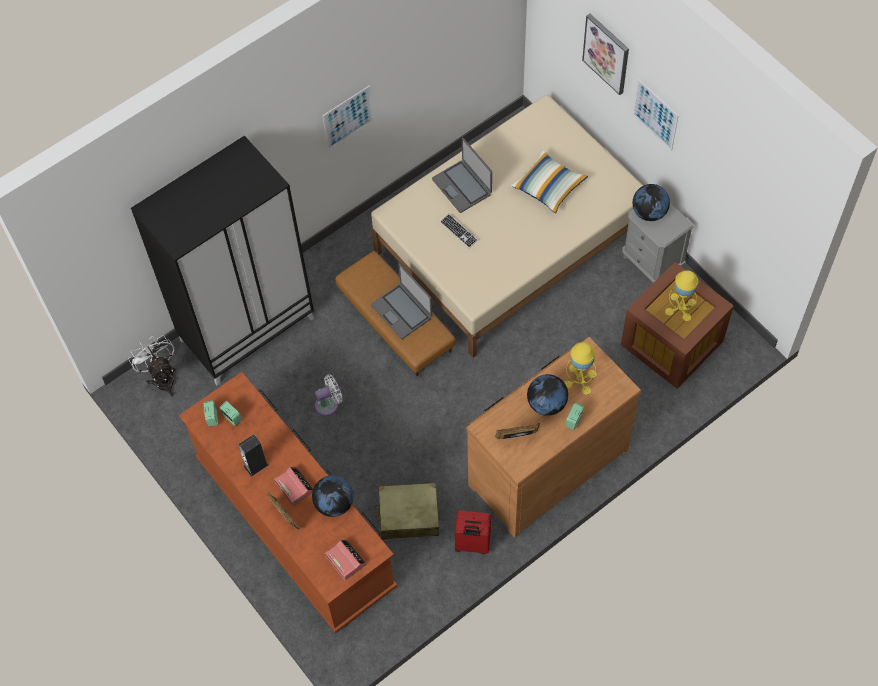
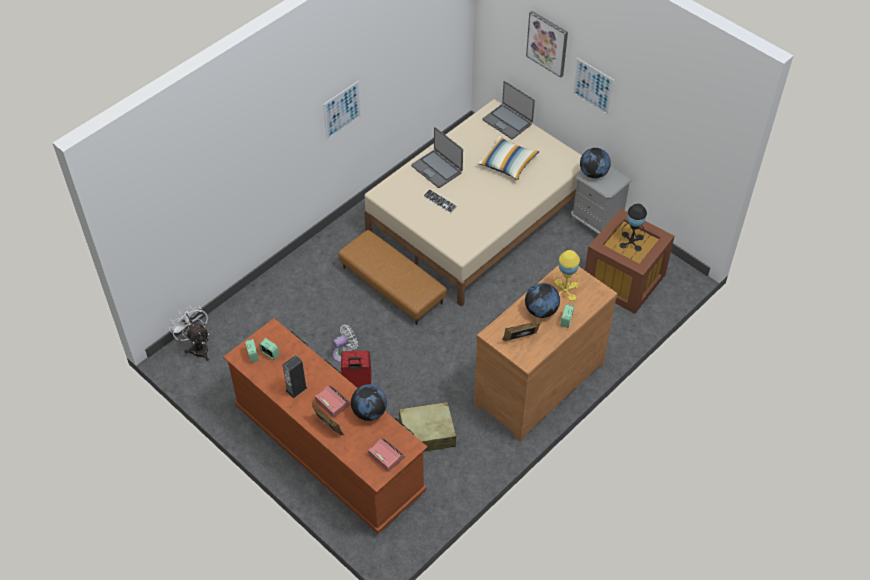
camera: 10 degrees left, 10 degrees down
black wardrobe [131,136,314,385] -> none
laptop [371,264,432,339] -> laptop moved to [483,81,535,139]
red suitcase [455,510,491,554] -> red suitcase moved to [341,351,371,388]
yellow table lamp [665,270,698,321] -> black table lamp [620,204,647,251]

